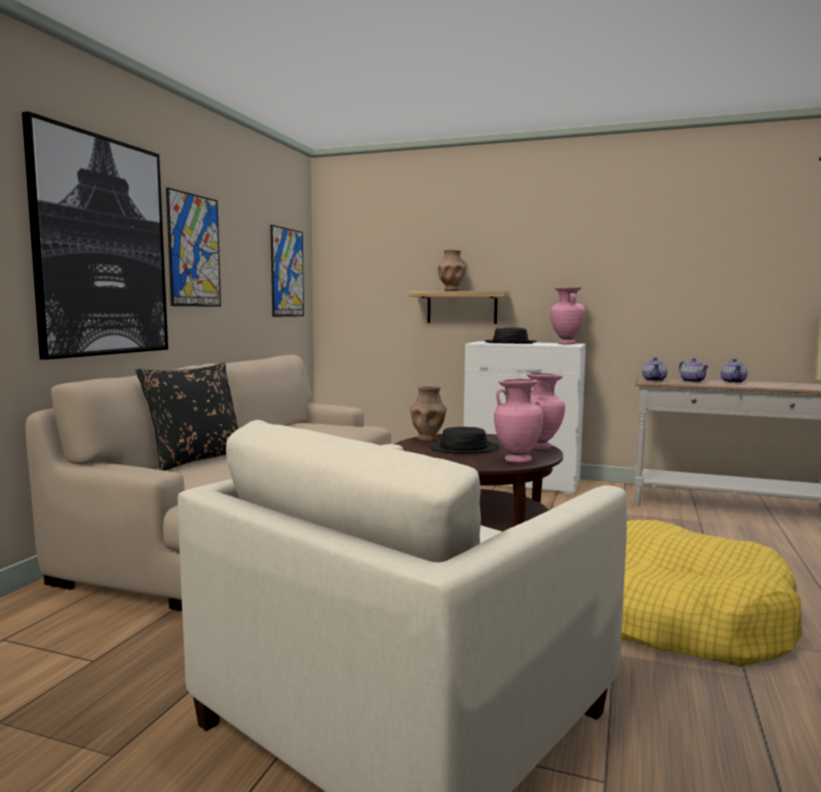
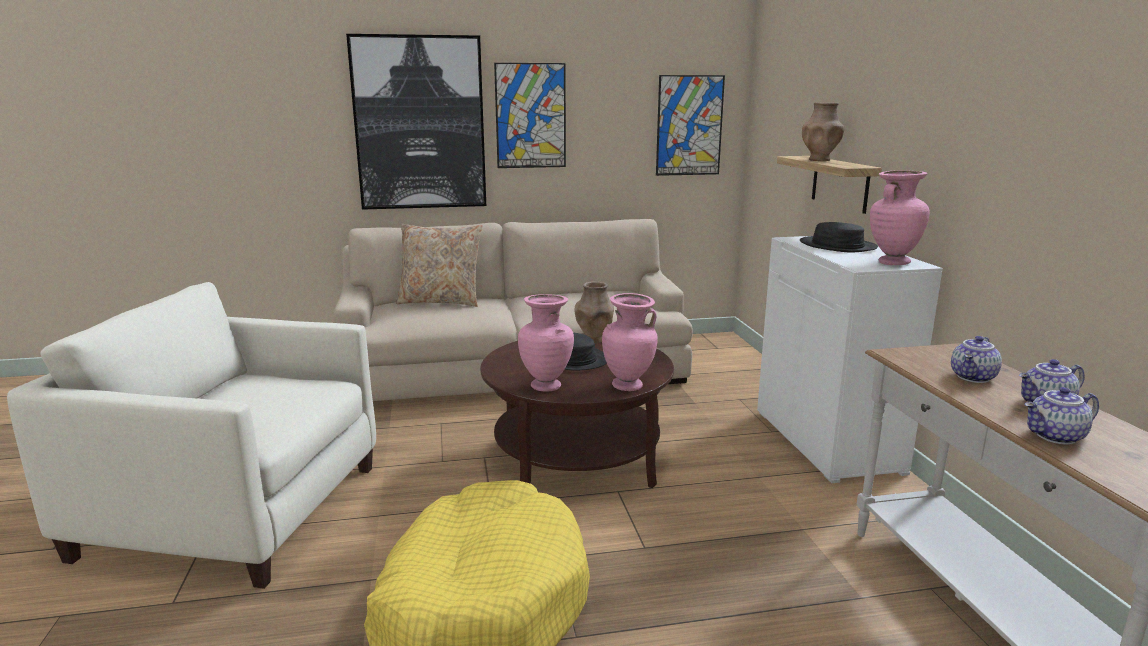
camera: 60 degrees right, 10 degrees up
black pillow [135,362,239,471] -> beige pillow [396,224,482,307]
teapot [642,357,667,382] -> teapot moved to [1024,387,1099,445]

